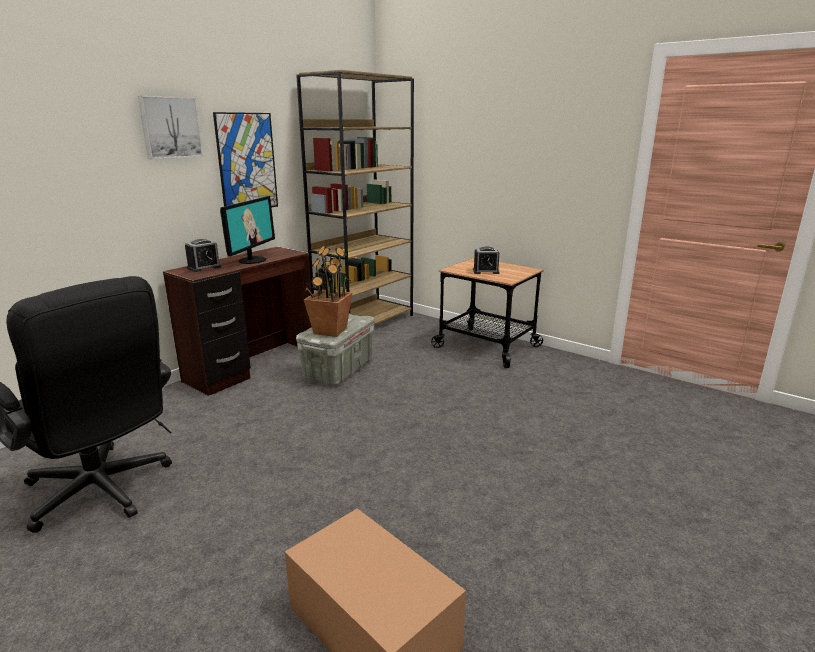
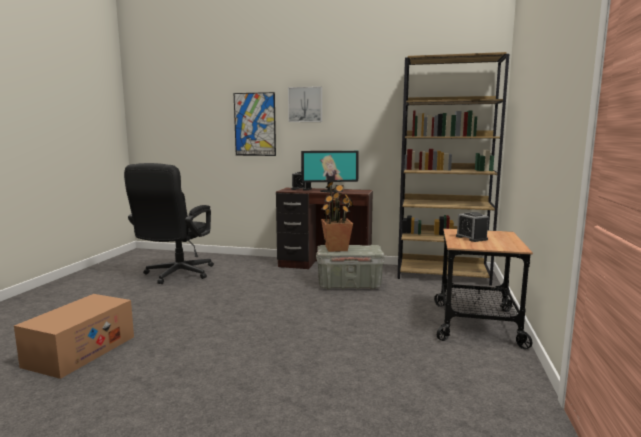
camera: 65 degrees right, 10 degrees down
picture [213,112,278,207] -> picture moved to [234,92,276,156]

